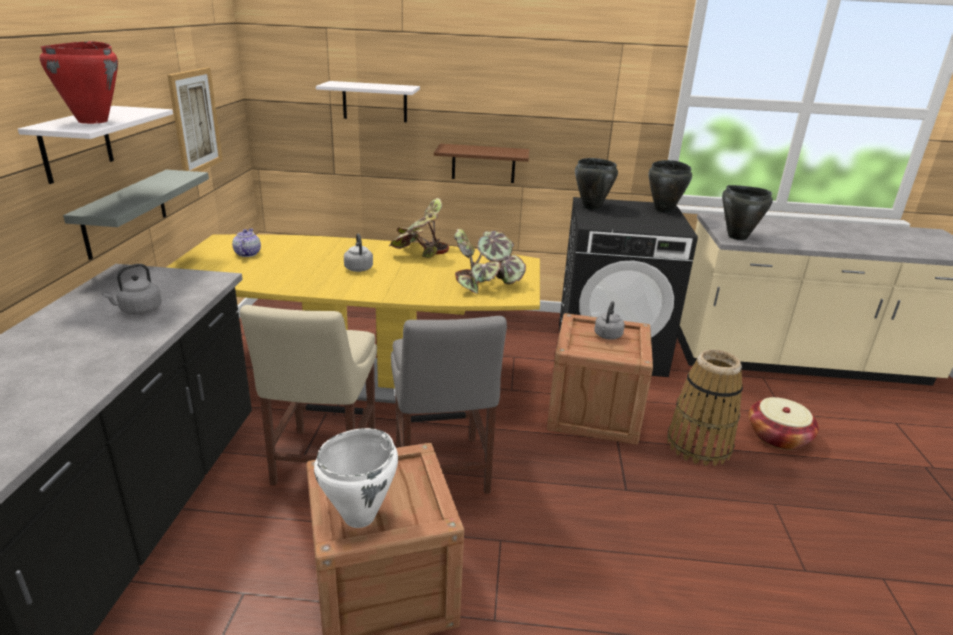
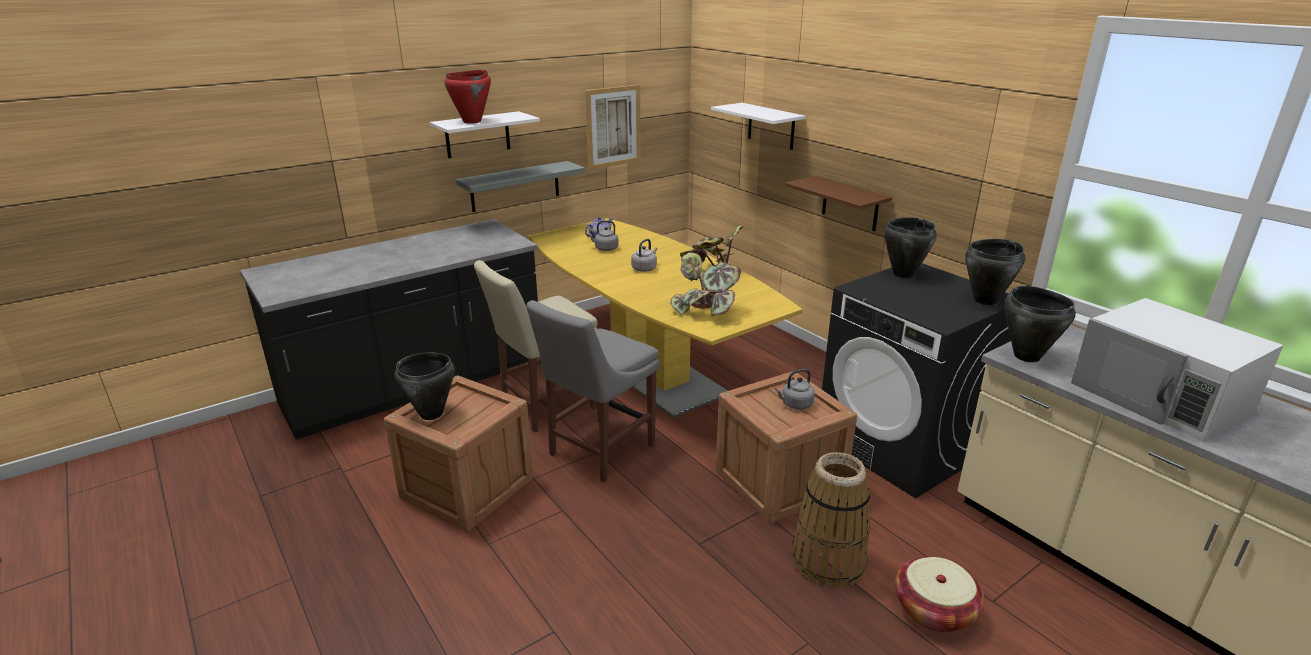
camera: 50 degrees right, 0 degrees up
grey kettle [102,264,162,315] -> grey kettle moved to [588,220,619,251]
white cooking pot [314,428,398,528] -> black cooking pot [395,352,455,420]
none -> white microwave [1071,298,1283,442]

